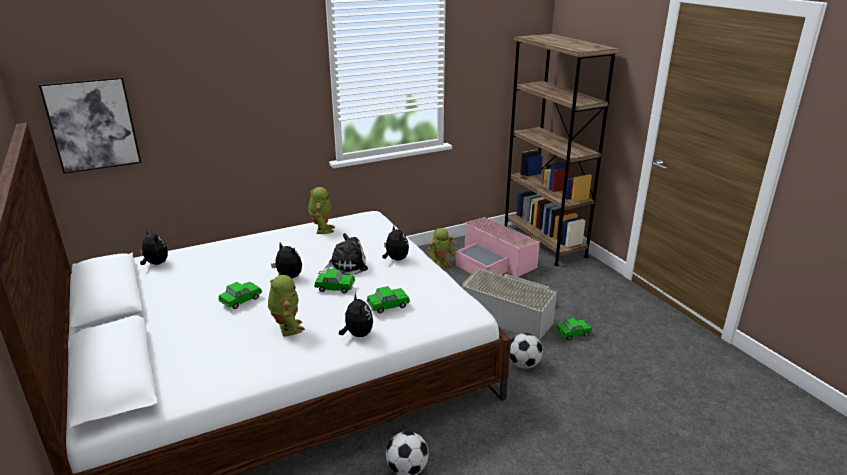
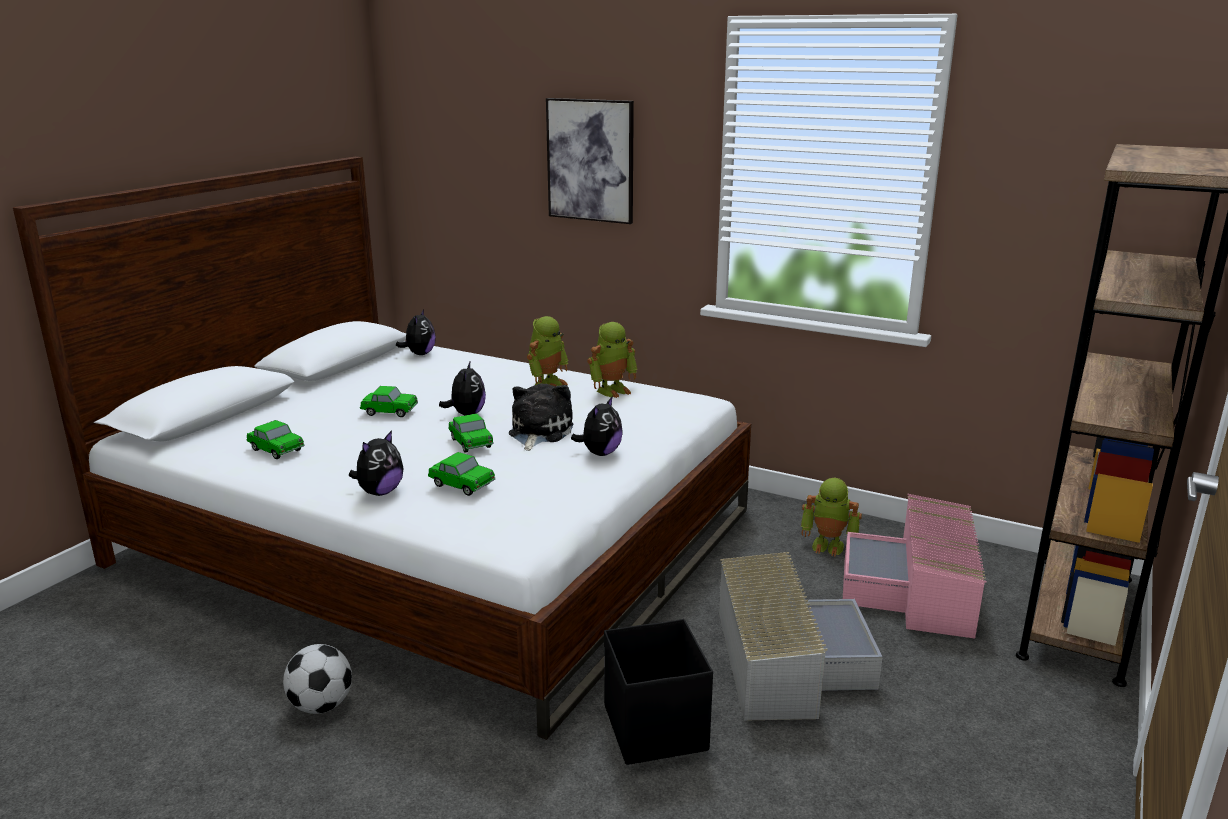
camera: 55 degrees right, 5 degrees down
picture [39,77,141,174] -> picture moved to [546,98,634,224]
toy robot [268,275,305,337] -> toy robot moved to [527,316,569,387]
plush toy [318,233,368,275] -> plush toy turned 105 degrees counterclockwise [509,384,573,451]
football [510,333,543,369] -> black storage box [604,619,713,765]
toy car [556,318,592,340] -> toy car moved to [247,420,305,459]

